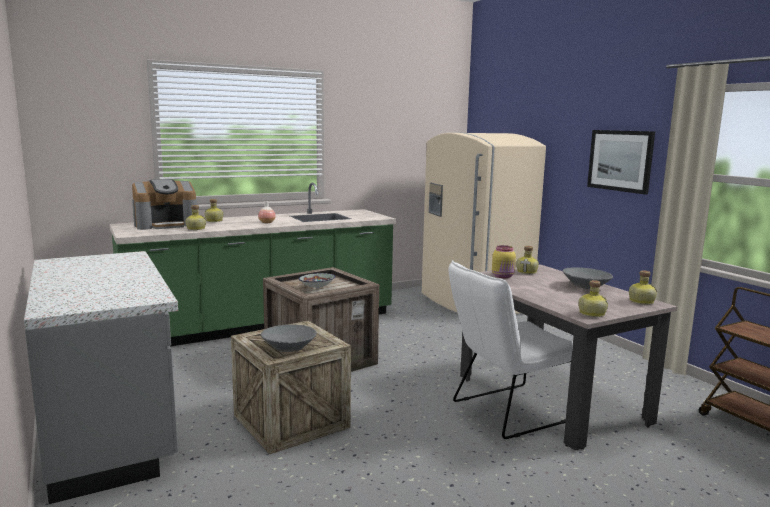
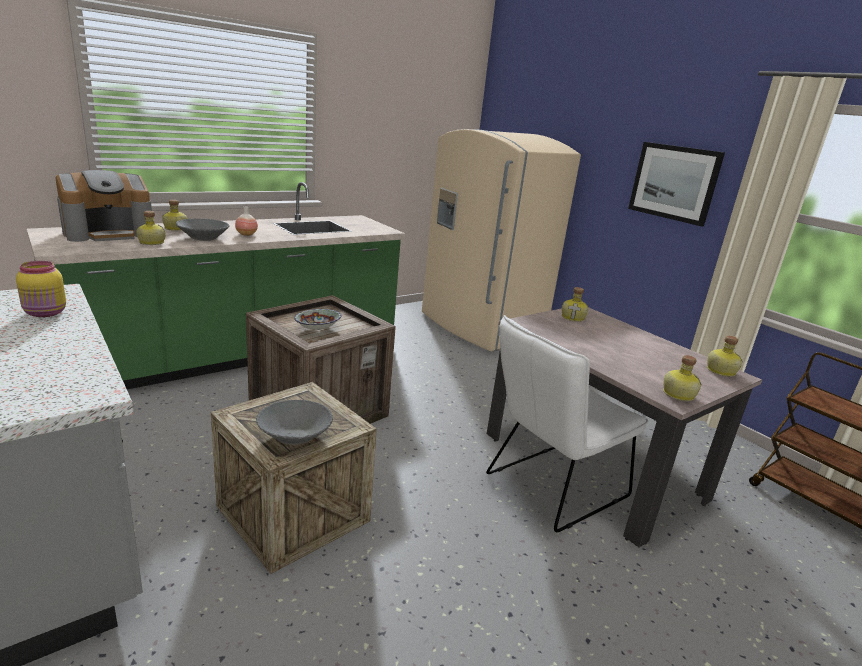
camera: 10 degrees left, 10 degrees up
yellow jar [492,245,516,278] -> yellow jar moved to [16,261,66,317]
grey bowl [563,267,613,289] -> grey bowl moved to [176,218,229,241]

